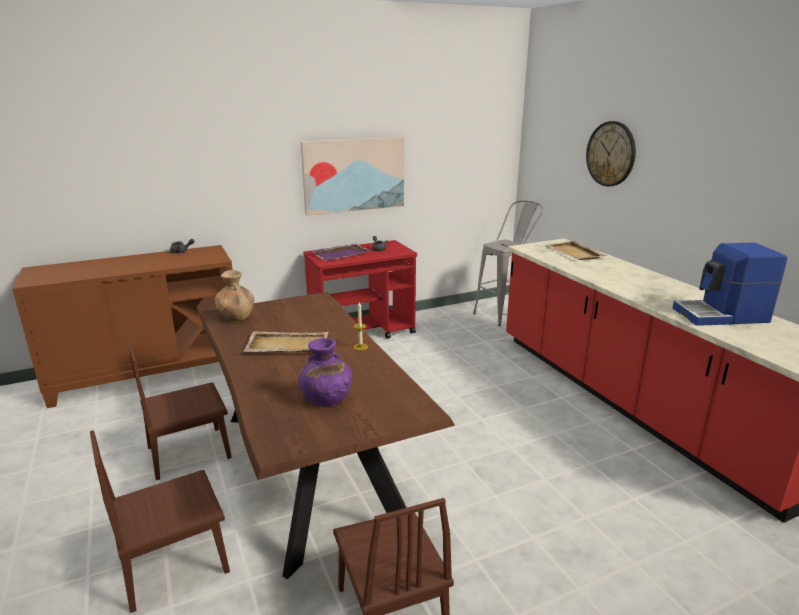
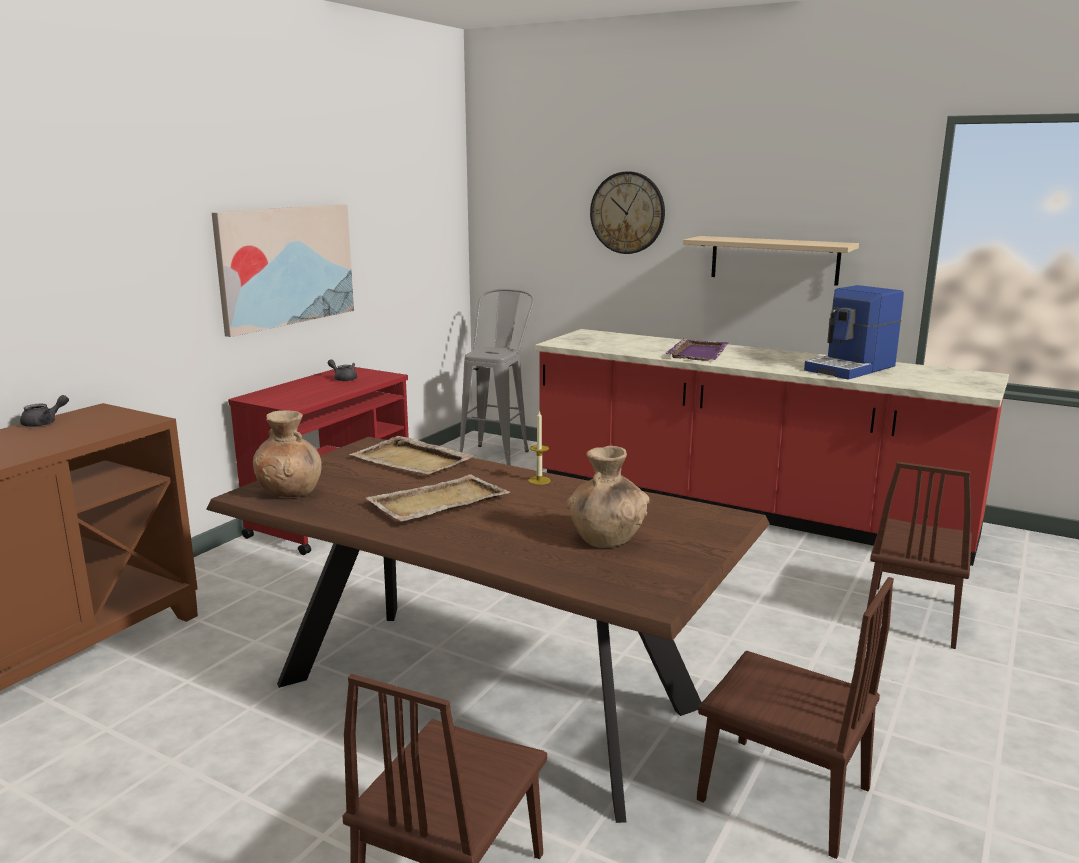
camera: 35 degrees left, 5 degrees down
brown chair [128,341,232,480] -> brown chair moved to [867,462,972,649]
purple vase [298,338,352,406] -> brown vase [567,446,650,547]
purple tray [311,243,371,261] -> purple tray moved to [666,339,728,361]
beige tray [547,241,608,260] -> beige tray moved to [349,436,475,475]
none -> beige shelf [683,236,859,286]

